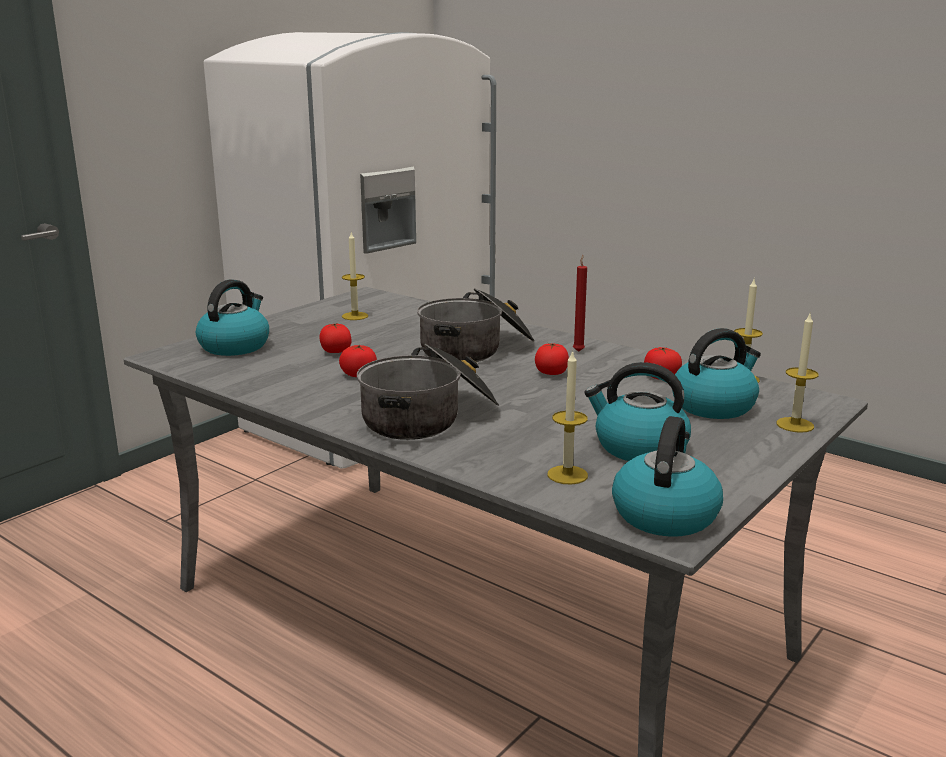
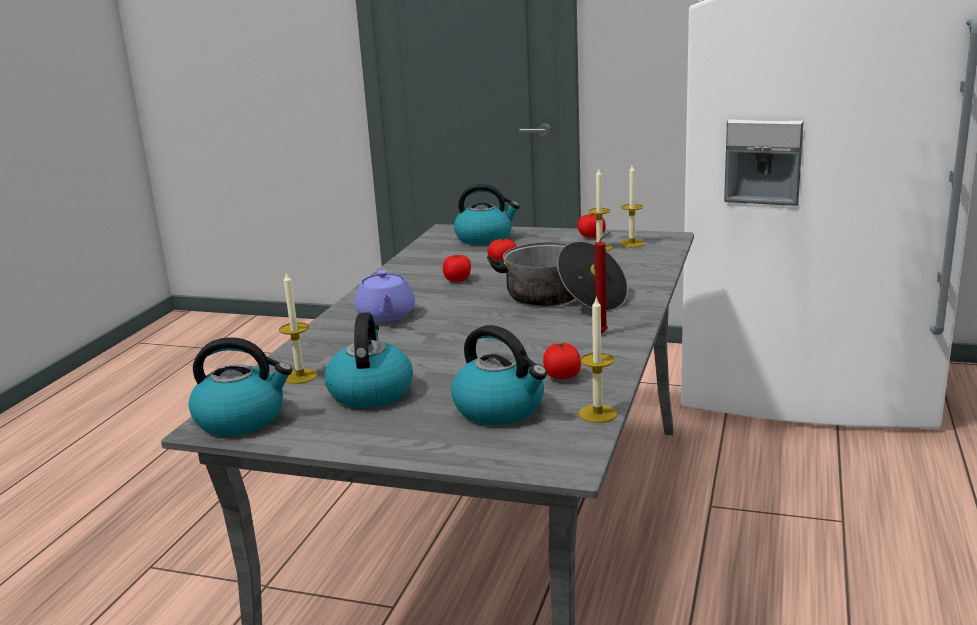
camera: 70 degrees right, 0 degrees up
cooking pot [357,344,499,440] -> purple teapot [355,270,415,323]
tomato [535,343,569,375] -> tomato moved to [577,214,606,238]
candle [777,314,819,433] -> candle moved to [620,165,645,247]

